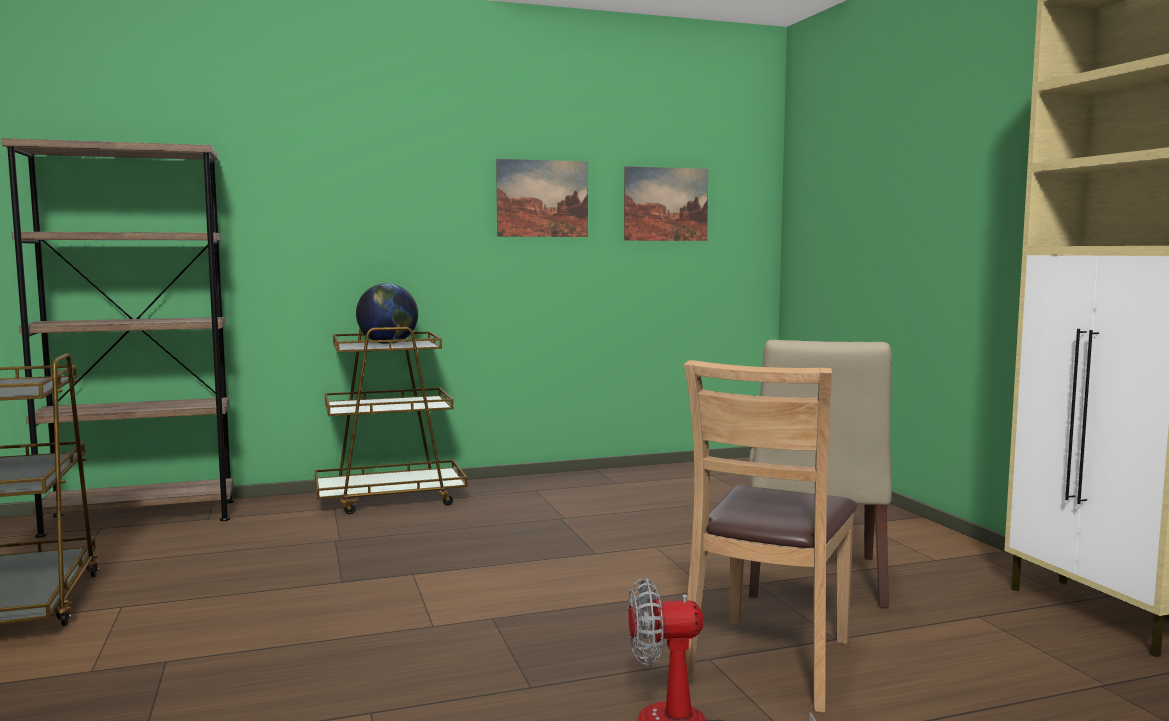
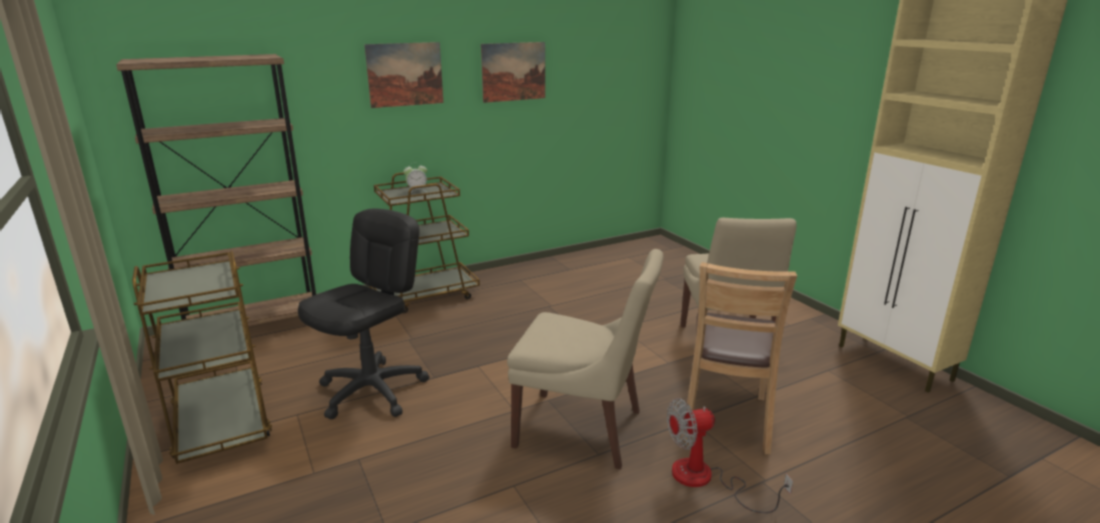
camera: 10 degrees left, 15 degrees up
globe [356,283,418,344] -> alarm clock [403,162,428,193]
picture [624,166,708,241] -> picture moved to [364,42,443,108]
none -> black office chair [298,209,429,419]
none -> beige chair [507,249,664,470]

